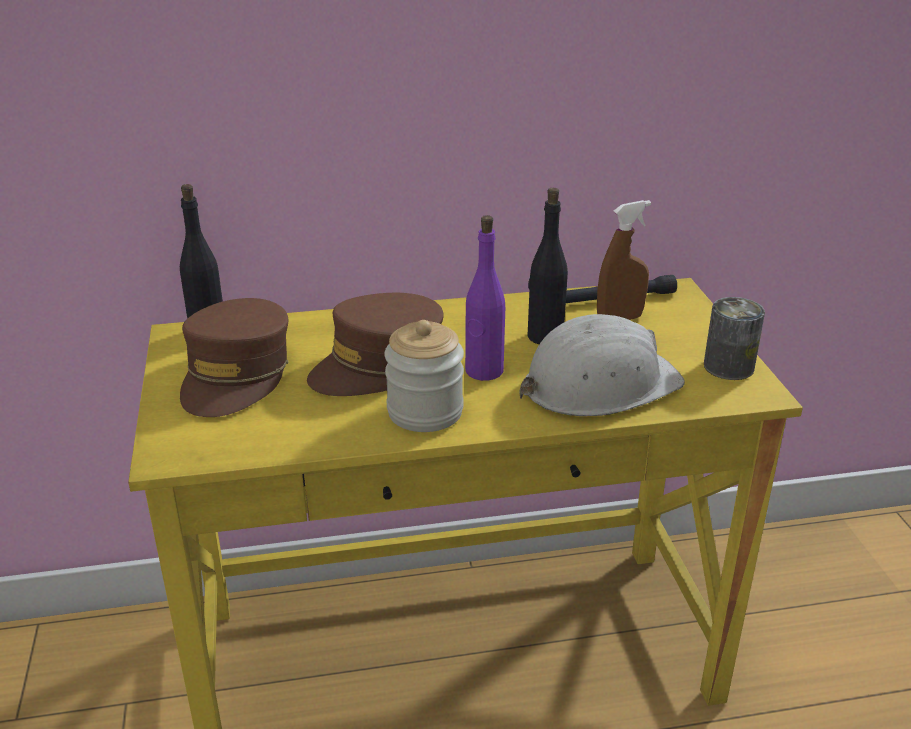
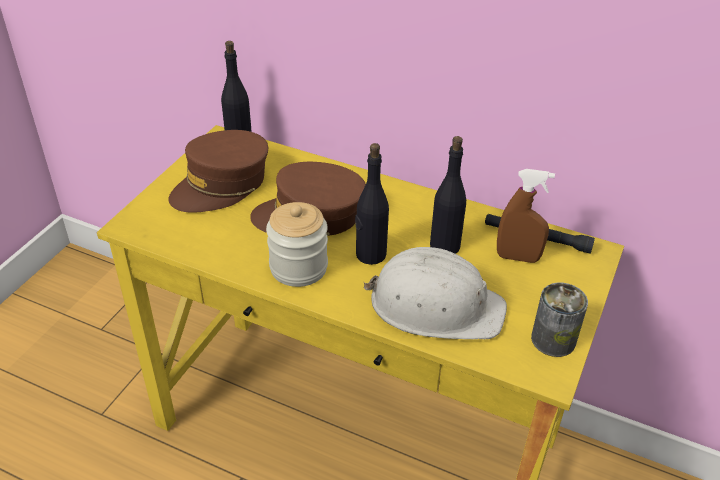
camera: 35 degrees right, 10 degrees up
purple bottle [465,215,505,381] -> black bottle [355,143,389,265]

